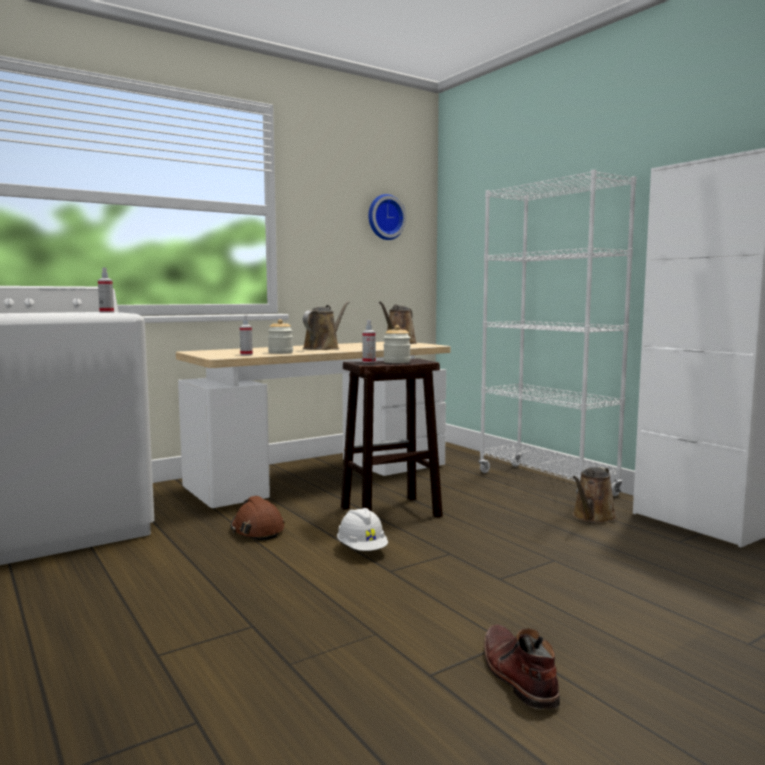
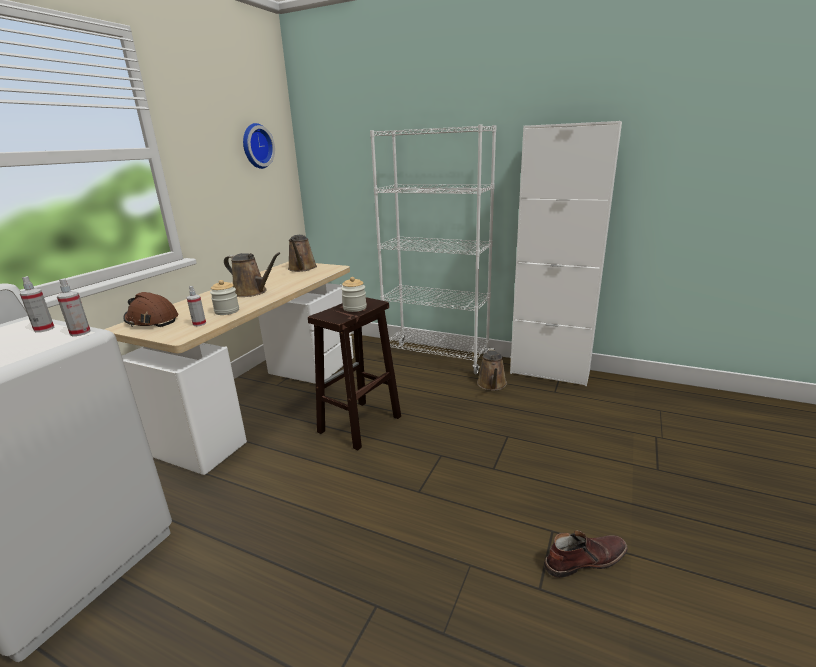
camera: 30 degrees left, 15 degrees up
brown hard hat [231,496,285,541] -> brown hard hat moved to [123,292,178,327]
brown watering can [303,301,349,350] -> brown watering can turned 120 degrees clockwise [224,253,280,297]
white hard hat [337,508,388,551] -> none
spray bottle [362,320,376,363] -> spray bottle moved to [57,278,91,336]
brown boot [484,624,560,710] -> brown boot turned 120 degrees clockwise [544,530,628,578]

